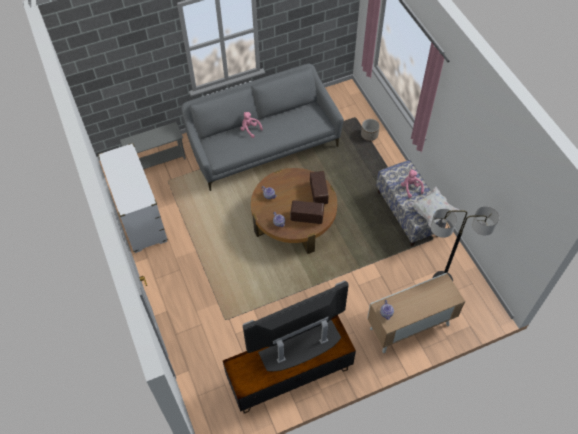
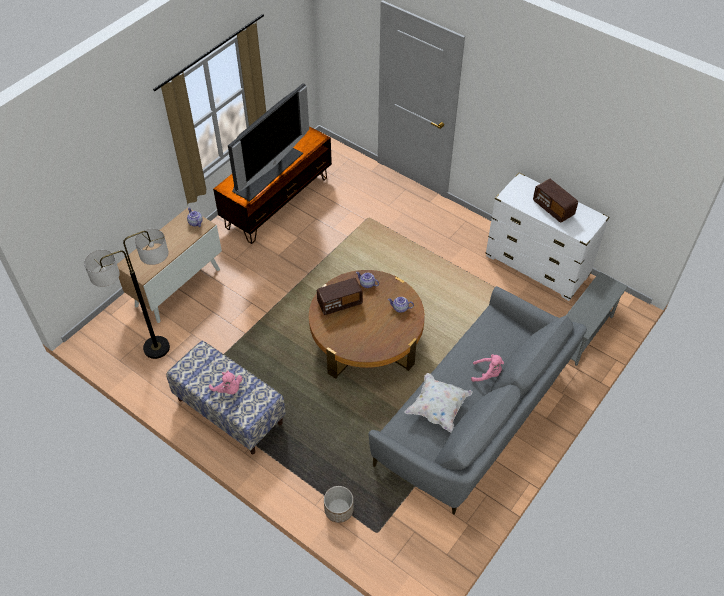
camera: 150 degrees right, 5 degrees down
radio [310,171,329,204] -> radio moved to [533,179,578,223]
white pillow [408,187,460,227] -> white pillow moved to [404,373,473,433]

